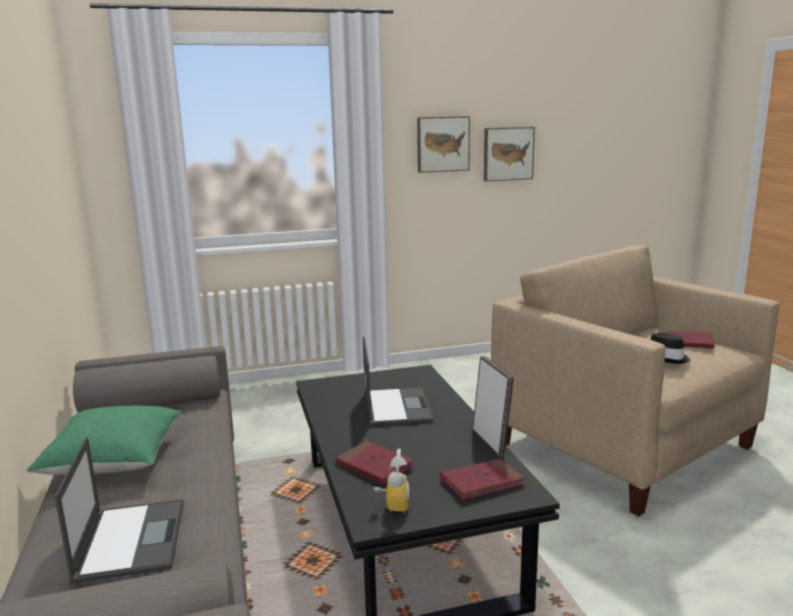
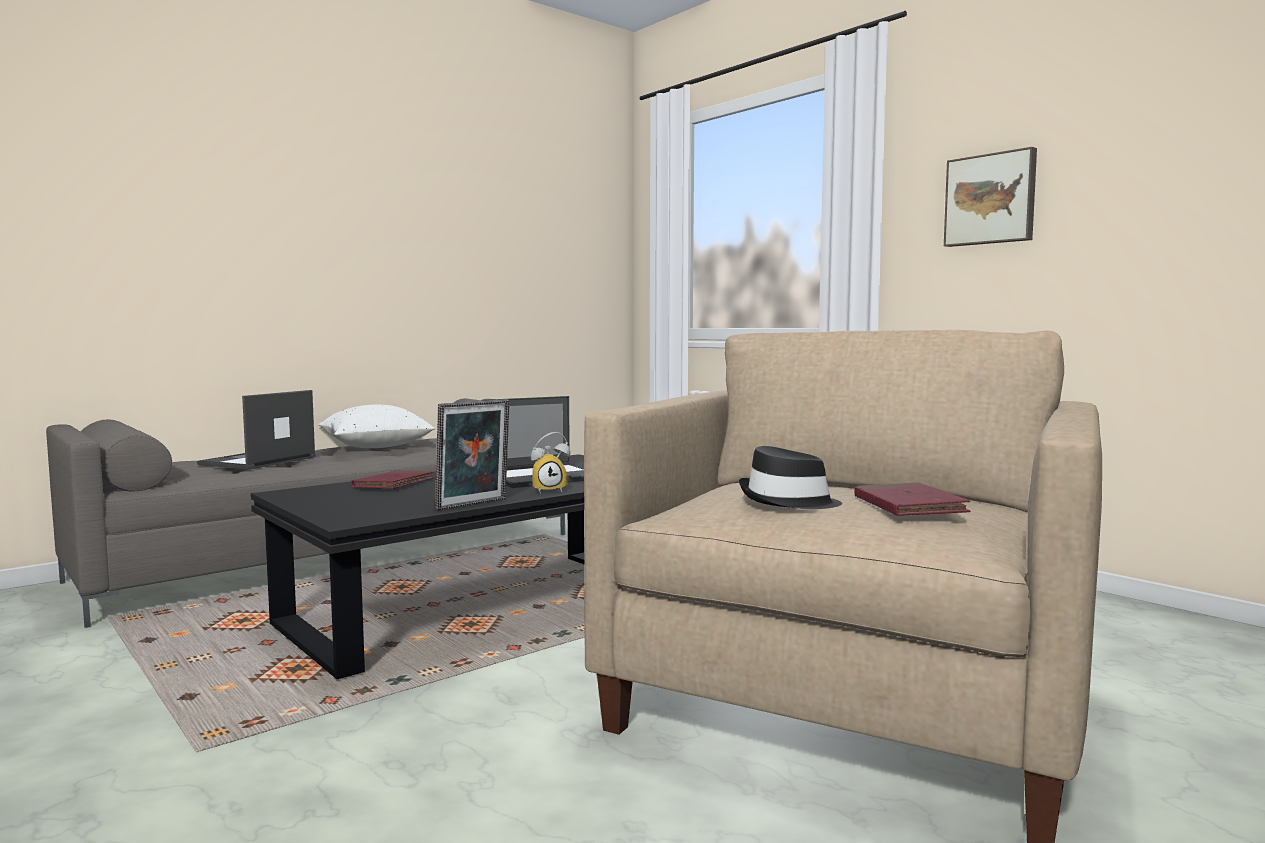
camera: 65 degrees right, 10 degrees down
green pillow [27,406,182,475] -> white pillow [319,404,435,448]
laptop [54,437,184,584] -> laptop turned 150 degrees clockwise [197,390,316,470]
alarm clock [374,449,411,514] -> alarm clock moved to [531,432,570,494]
red book [440,458,526,500] -> none
picture [484,127,535,181] -> none

